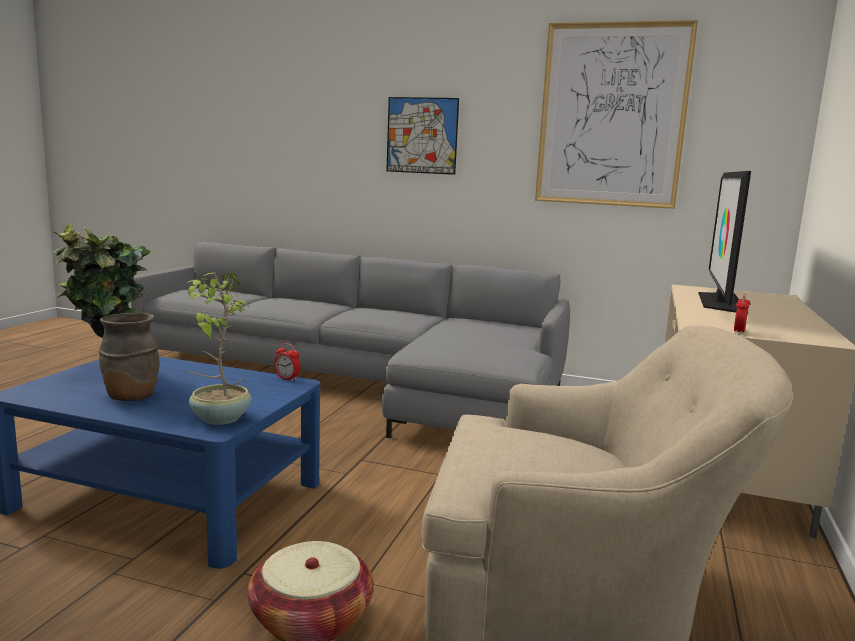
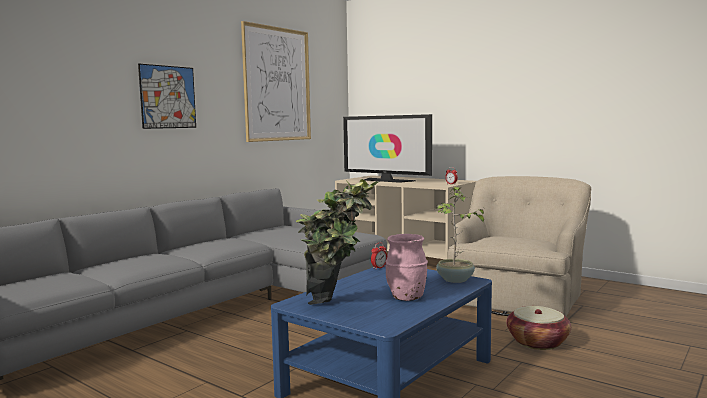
camera: 70 degrees left, 5 degrees down
brown vase [99,313,160,400] -> pink vase [385,234,428,301]

